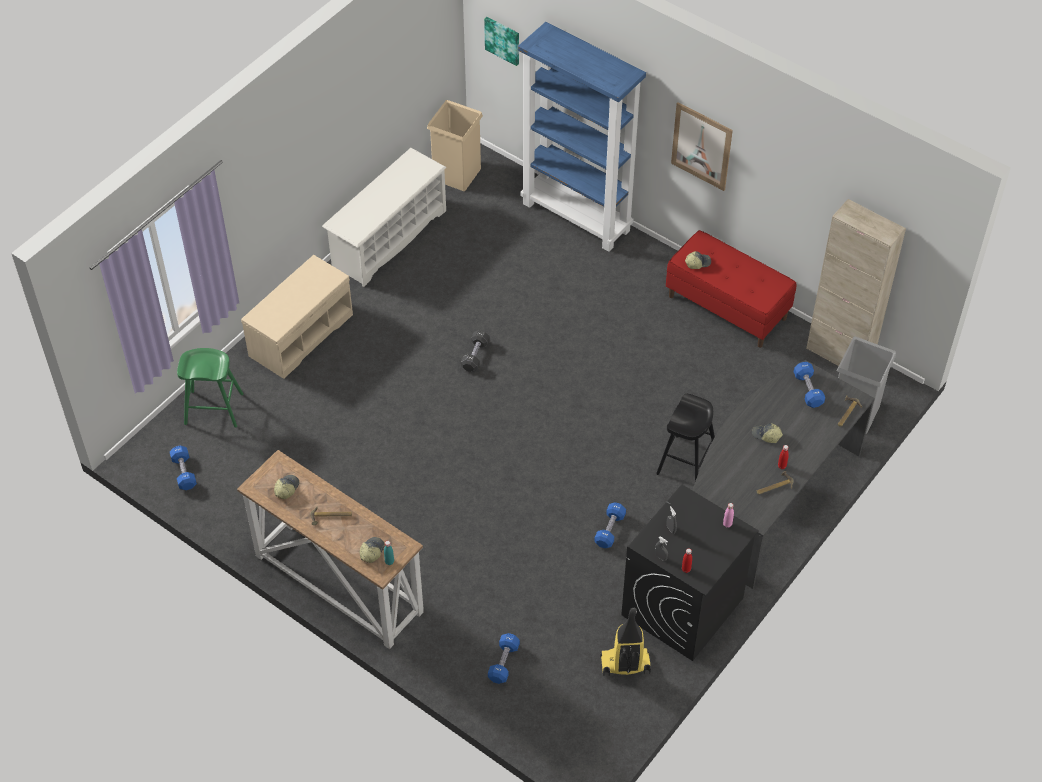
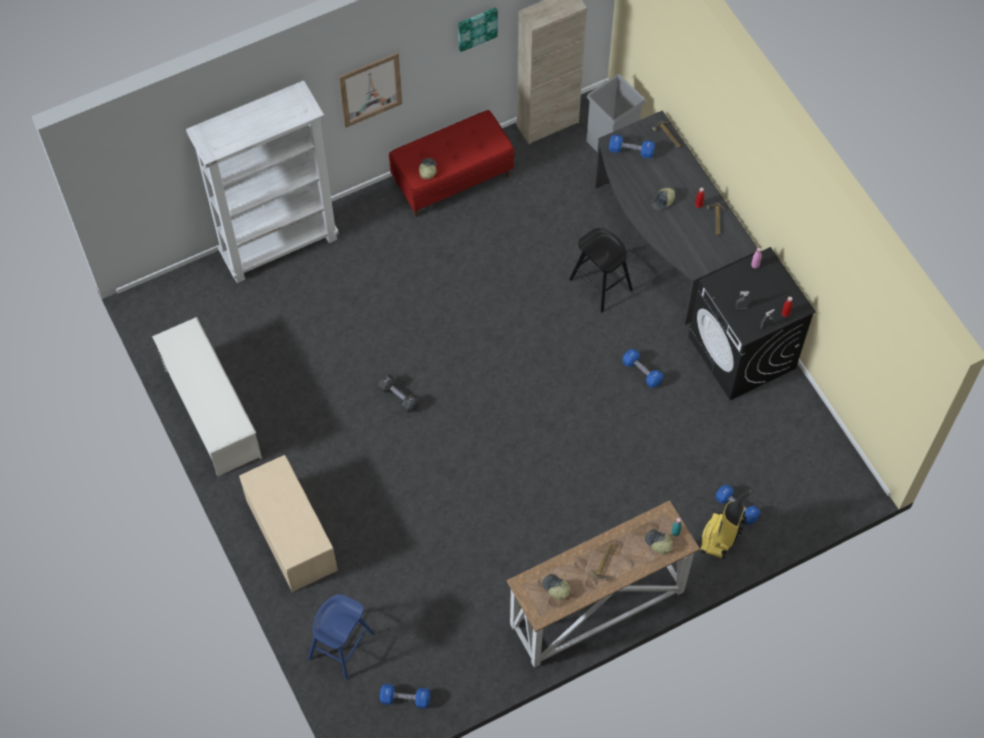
camera: 65 degrees left, 10 degrees up
green stool [177,348,244,427] -> blue stool [308,594,375,680]
beige trash can [427,100,483,191] -> none
picture [484,17,519,66] -> picture moved to [458,7,498,52]
blue bookcase [518,22,646,252] -> white bookcase [186,80,339,283]
vacuum cleaner [600,608,651,676] -> vacuum cleaner moved to [700,490,752,559]

